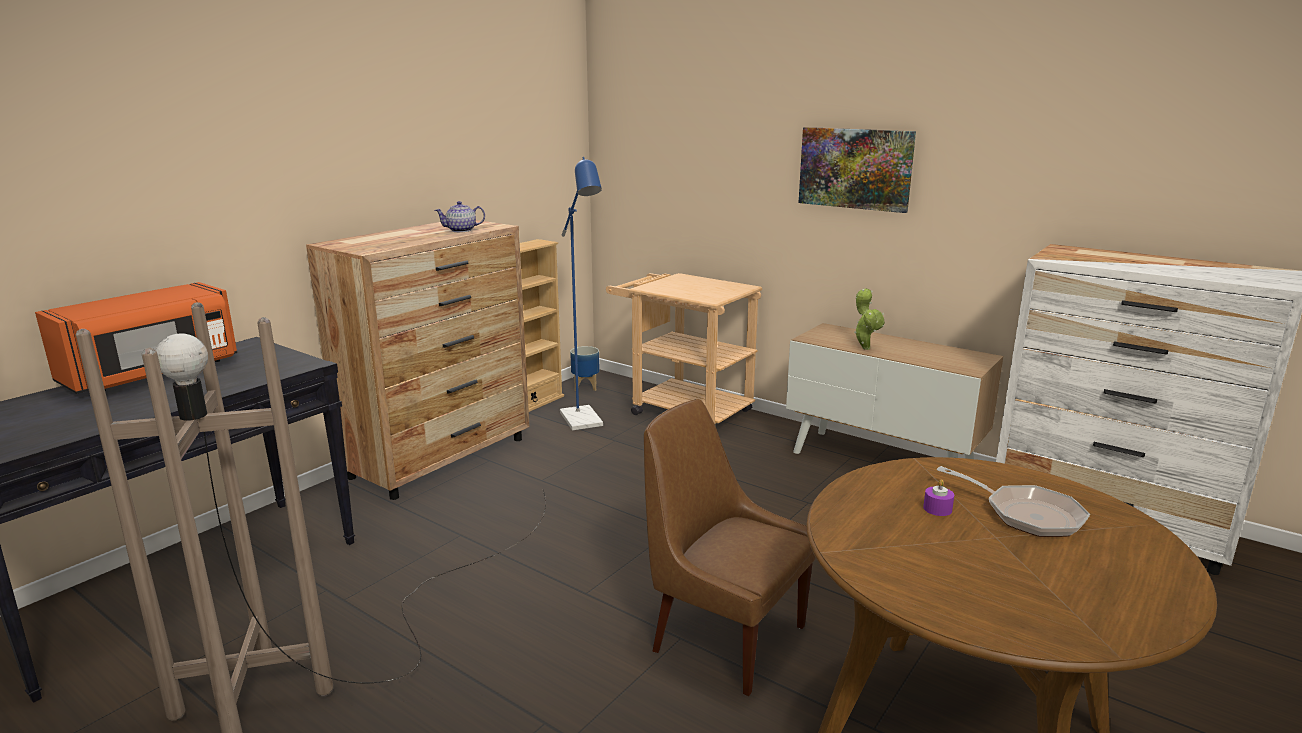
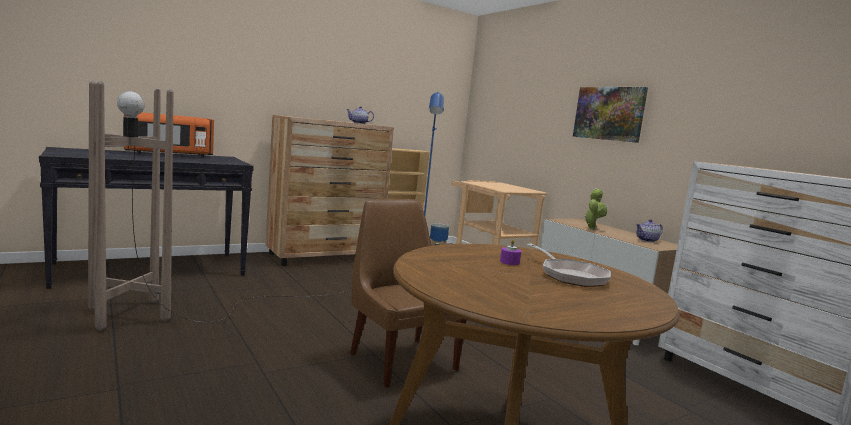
camera: 20 degrees right, 10 degrees down
none -> teapot [636,219,663,242]

